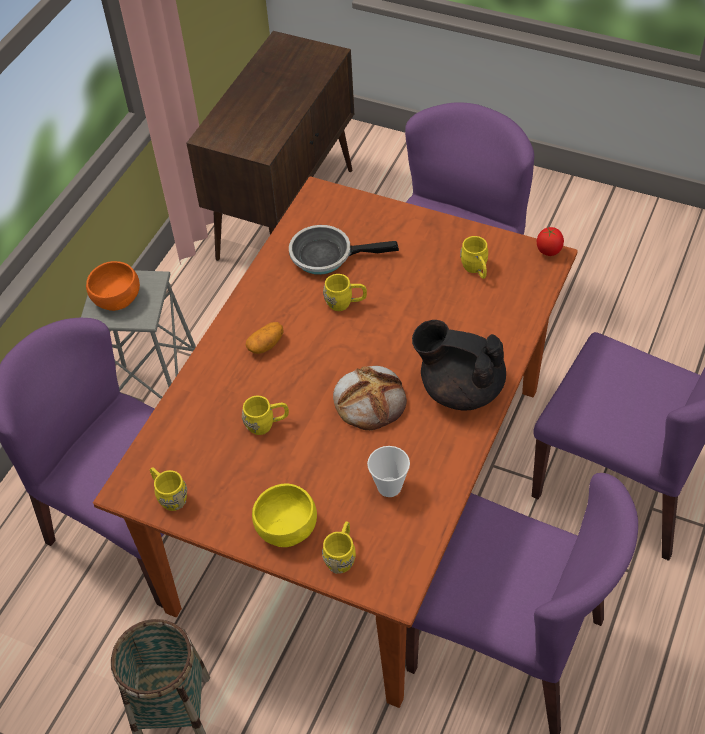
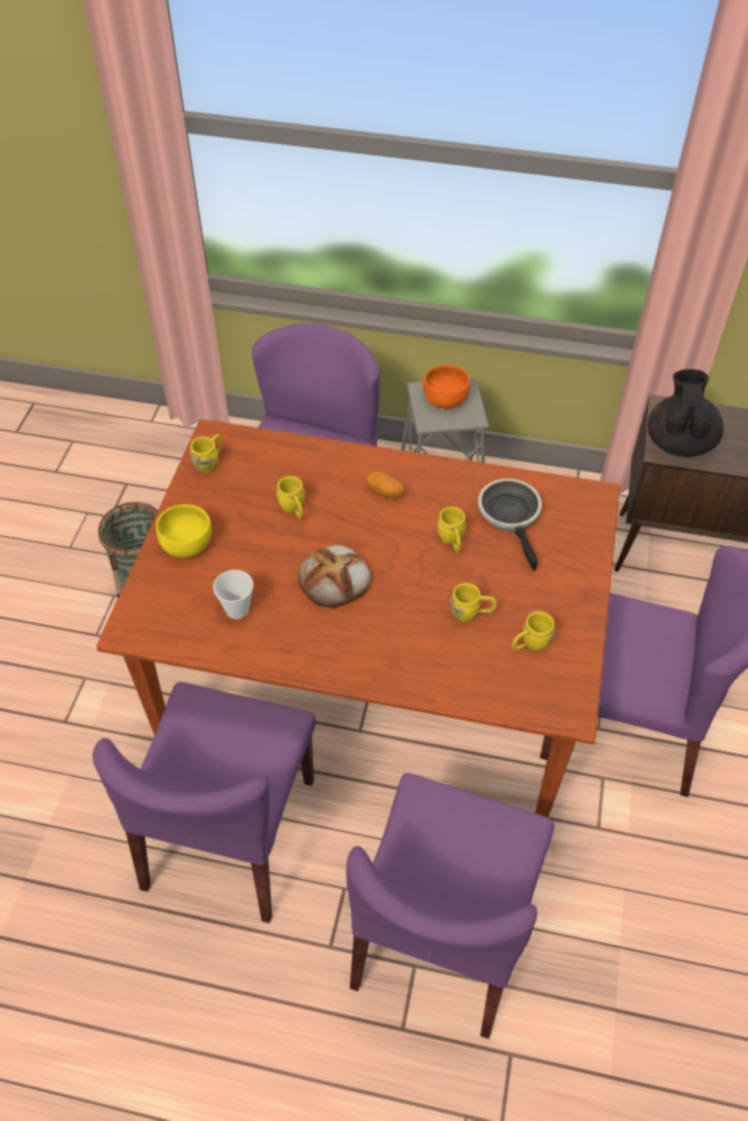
camera: 75 degrees right, 0 degrees up
yellow mug [322,521,356,574] -> yellow mug moved to [450,583,497,622]
black teapot [412,320,506,410] -> black teapot moved to [648,369,724,457]
tomato [537,227,564,256] -> none

